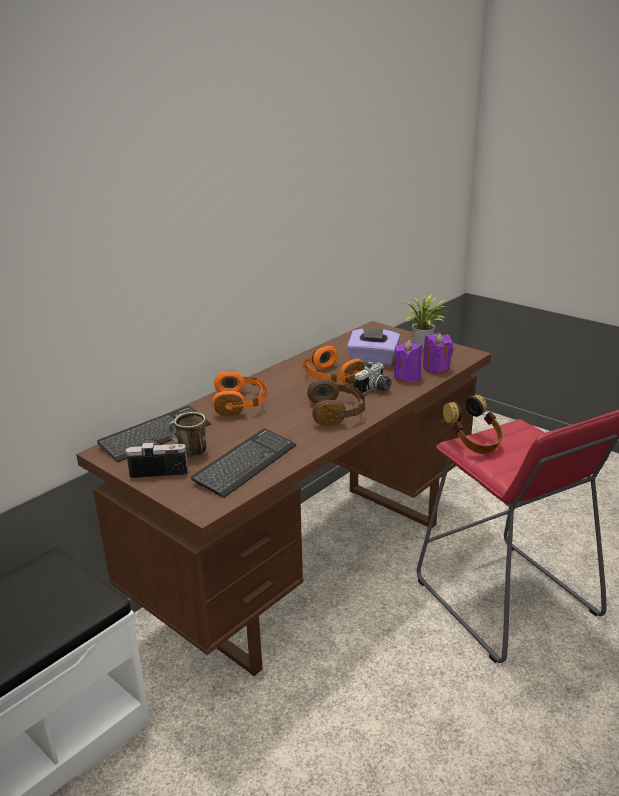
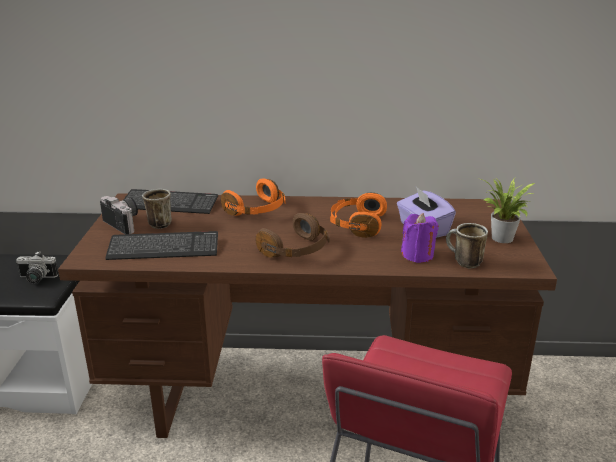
camera: 50 degrees right, 0 degrees up
camera [354,361,391,394] -> camera moved to [16,251,59,284]
purple candle [423,333,453,374] -> mug [446,223,488,268]
headphones [443,395,503,454] -> none

